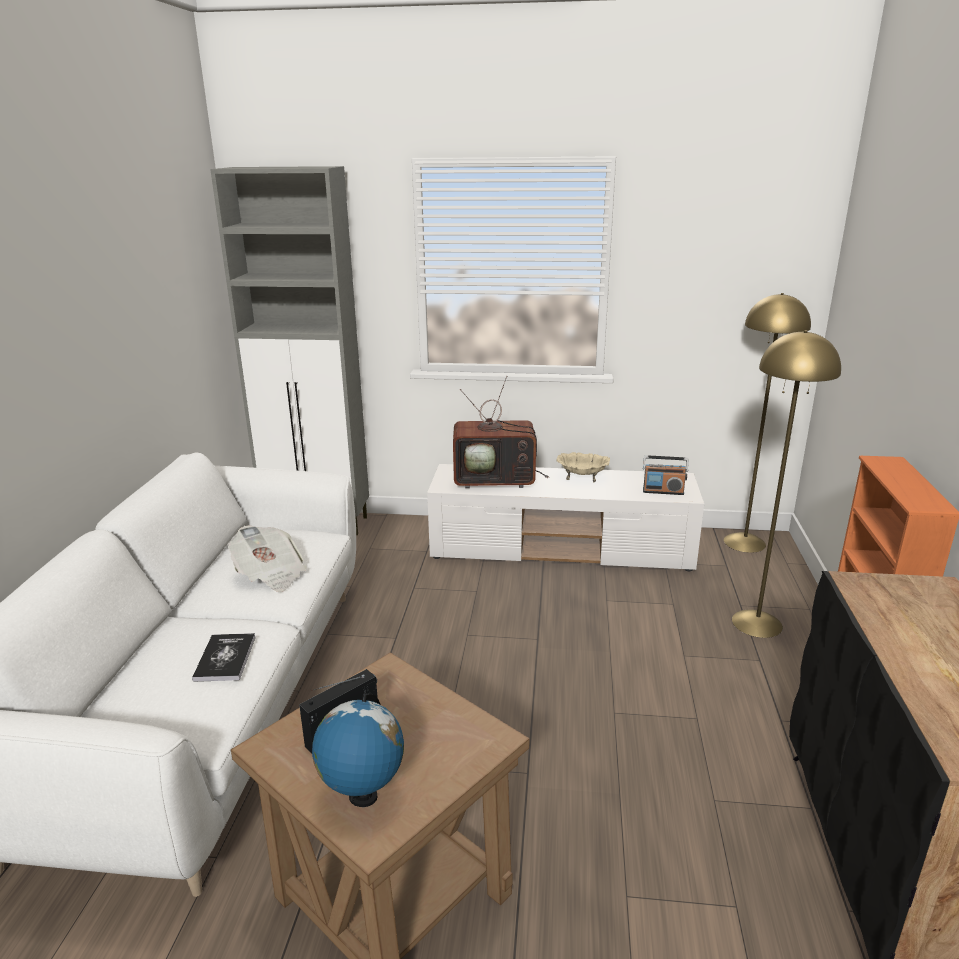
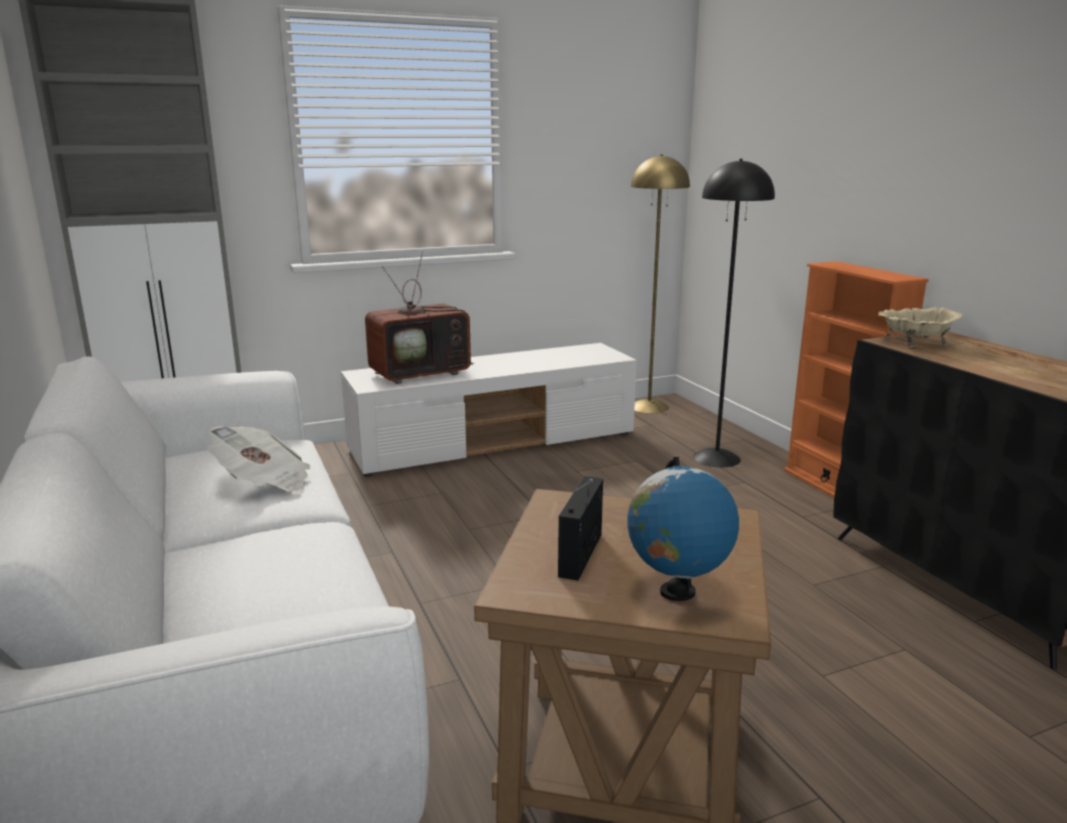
camera: 30 degrees left, 5 degrees down
book [192,633,256,682] -> none
beige bowl [556,452,610,483] -> beige bowl moved to [878,307,963,347]
radio [643,455,688,495] -> none
yellow floor lamp [732,330,841,638] -> black floor lamp [693,159,775,467]

